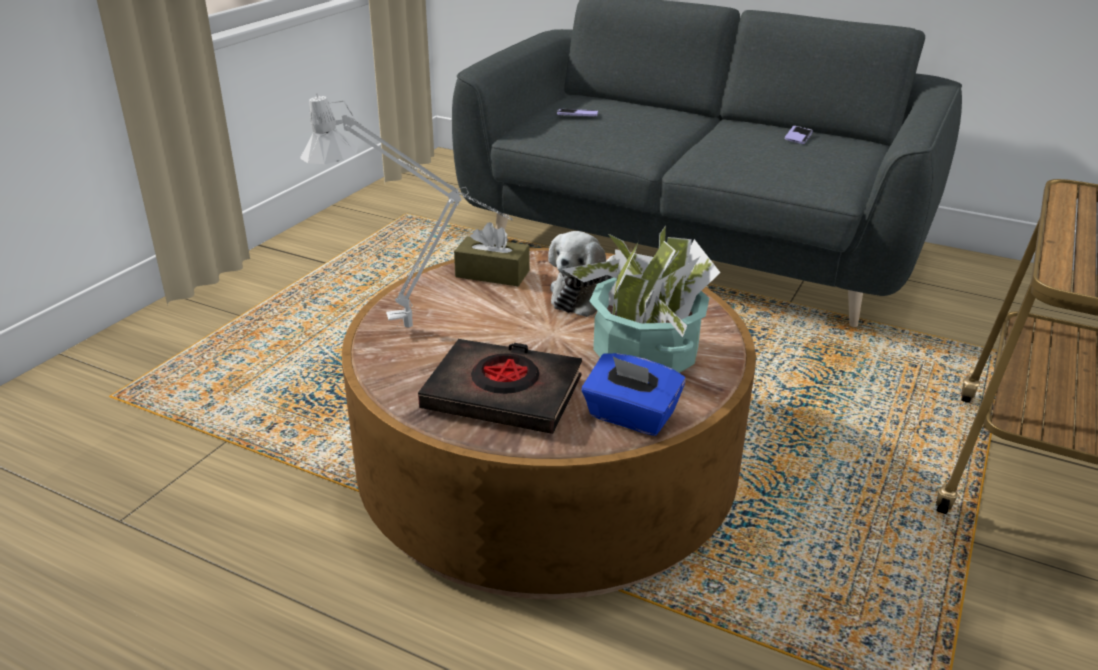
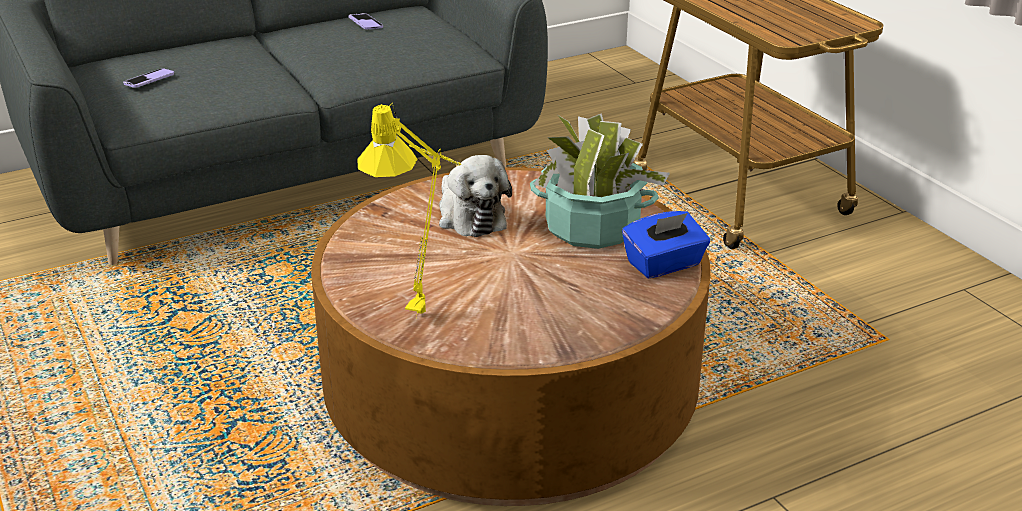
camera: 55 degrees left, 0 degrees up
grey table lamp [300,93,512,328] -> yellow table lamp [357,103,461,317]
black book [418,339,582,434] -> none
brown tissue box [454,222,529,286] -> none

